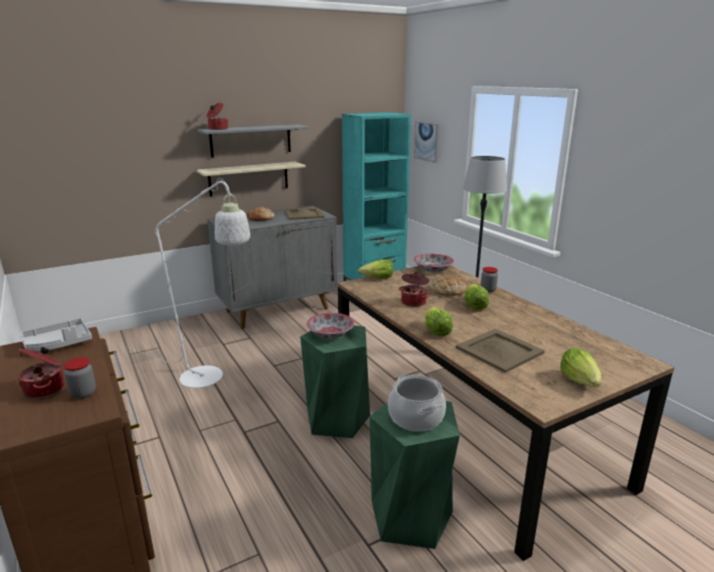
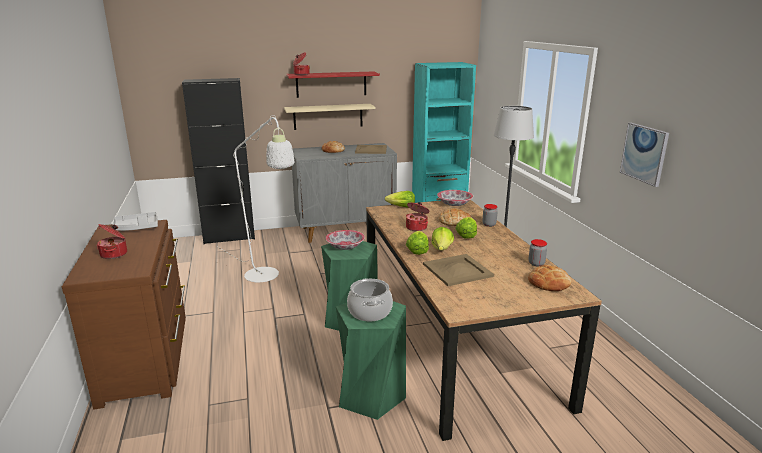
camera: 15 degrees right, 0 degrees up
jar [64,357,96,399] -> jar moved to [529,239,547,266]
grey shelf [198,124,309,158] -> red shelf [286,71,380,98]
picture [414,121,440,163] -> picture moved to [620,123,669,187]
lettuce [560,348,601,387] -> lettuce moved to [431,227,454,251]
none -> black cabinet [182,78,255,244]
none -> bread [528,265,571,291]

